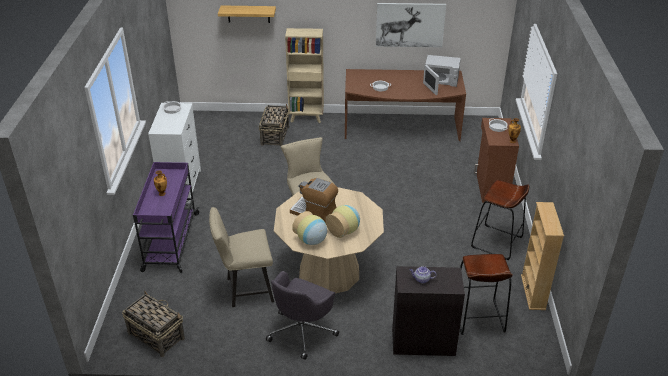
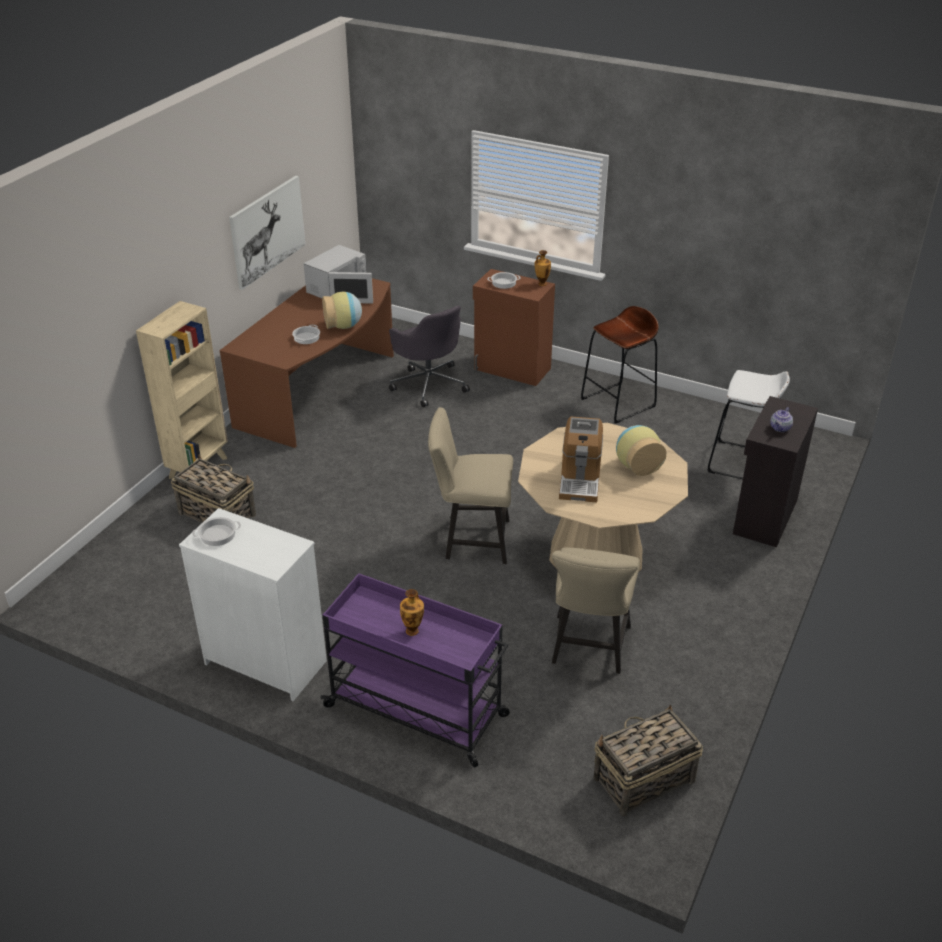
camera: 65 degrees left, 0 degrees up
shelf [218,6,276,23] -> none
grey office chair [266,271,339,360] -> grey office chair moved to [389,306,470,407]
coffee machine [290,178,338,223] -> coffee machine turned 45 degrees counterclockwise [559,417,603,502]
vase [292,211,327,245] -> vase moved to [322,292,362,329]
brown stool [460,254,513,335] -> white stool [707,370,790,479]
beige bookcase [521,202,564,310] -> none

